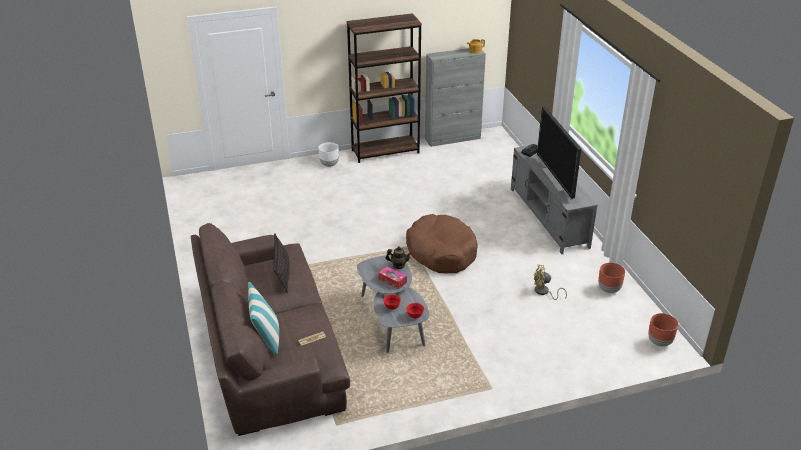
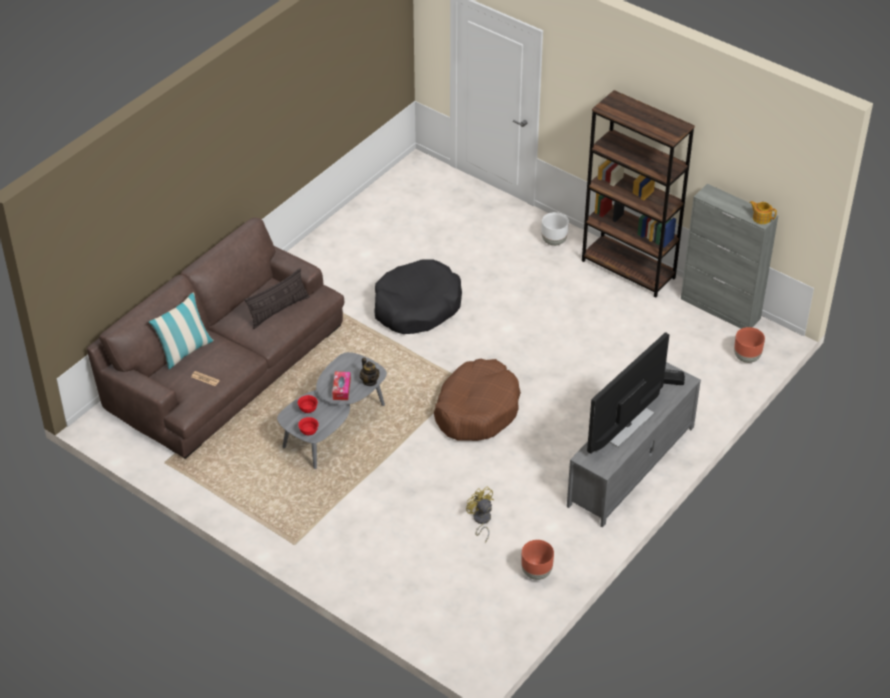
camera: 55 degrees right, 10 degrees up
brown planter [648,313,678,347] -> brown planter moved to [734,327,765,363]
none -> black dog bed [374,259,462,334]

